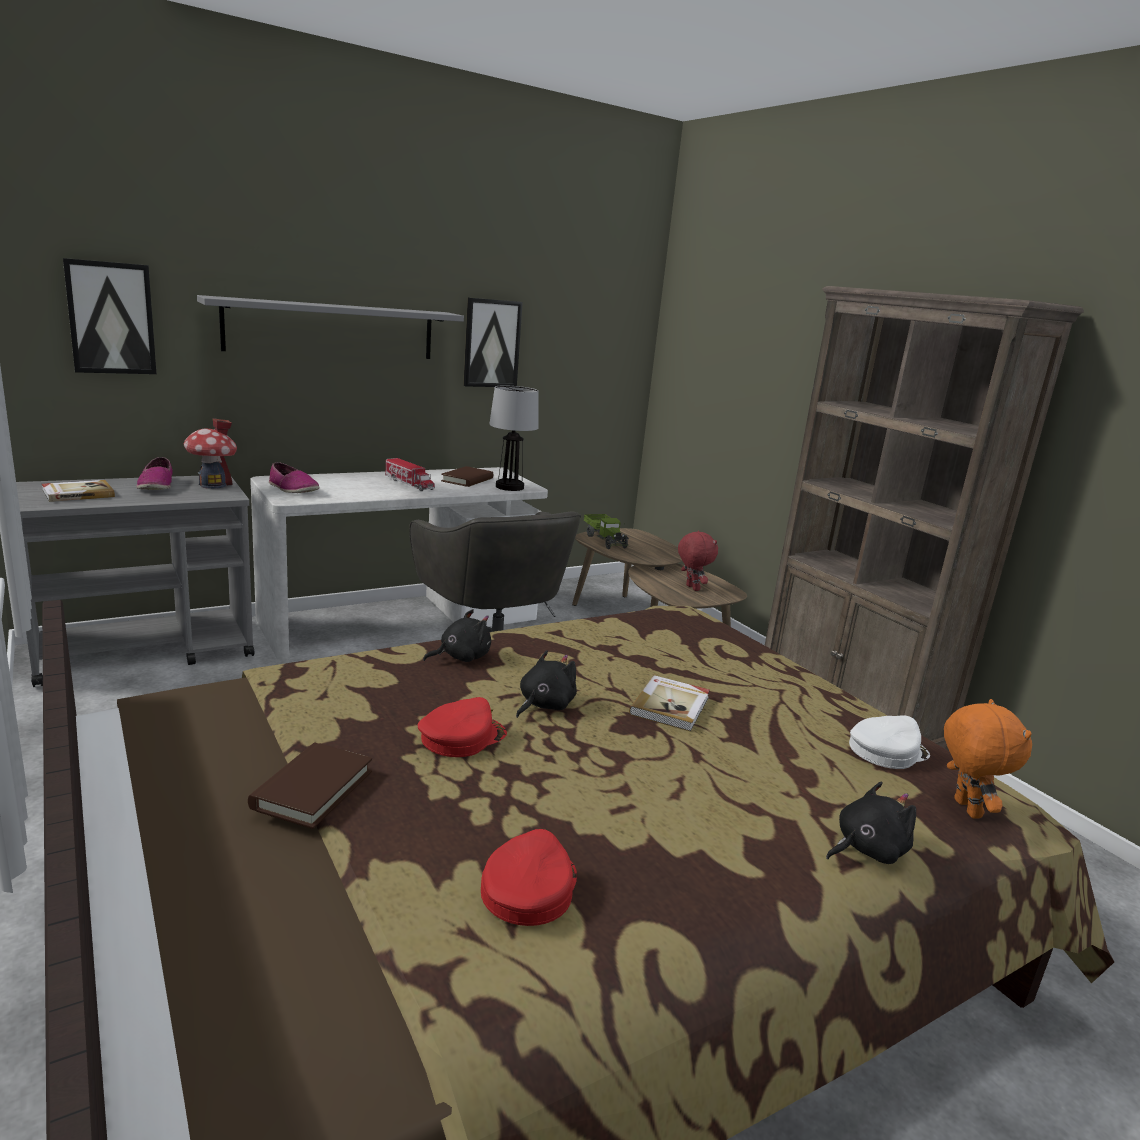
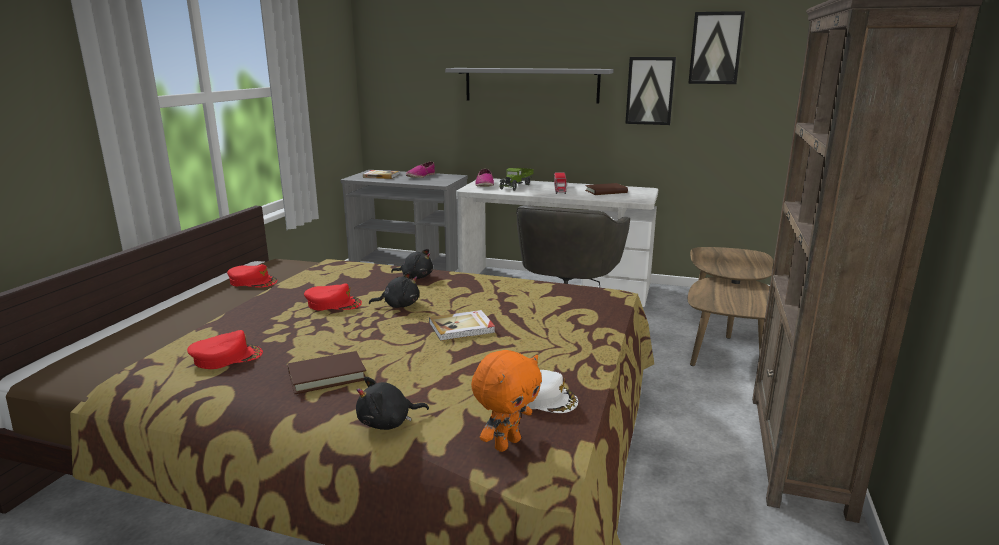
camera: 50 degrees right, 0 degrees up
picture [63,258,156,374] -> picture moved to [688,11,745,84]
toy house [184,418,237,489] -> none
brown book [248,742,372,829] -> brown book moved to [288,351,366,394]
table lamp [489,385,539,491] -> none
toy truck [584,514,629,549] -> toy truck moved to [499,168,534,191]
red plush toy [678,531,718,591] -> none
black plush toy [826,782,916,864] -> black plush toy turned 135 degrees clockwise [356,377,429,430]
none -> red cap [227,264,277,288]

